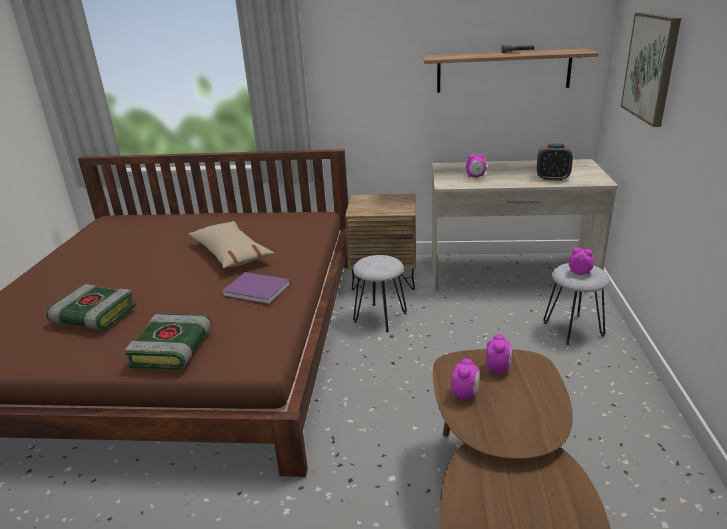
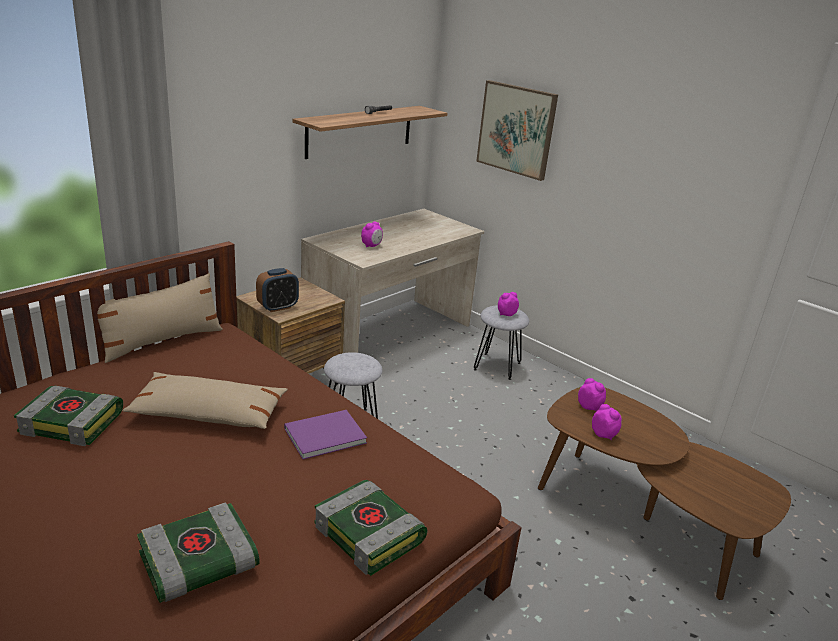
camera: 55 degrees left, 0 degrees up
alarm clock [537,144,573,181] -> alarm clock moved to [256,268,299,312]
none -> book [14,386,123,446]
none -> beige pillow [97,273,223,363]

